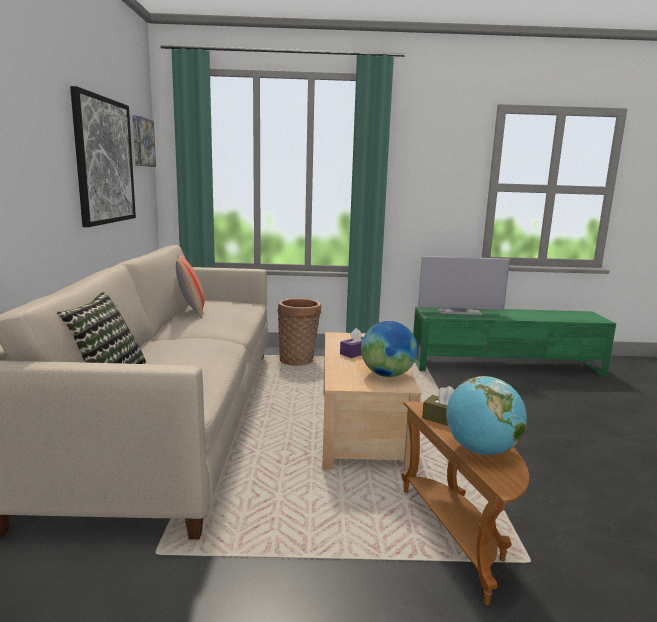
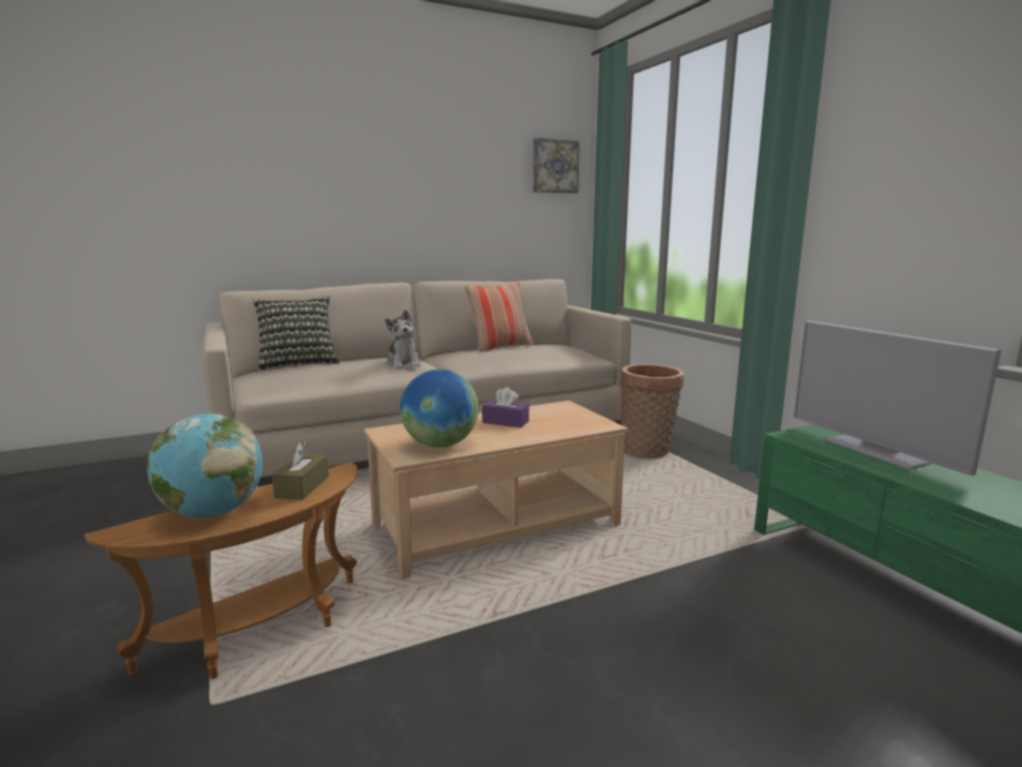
camera: 65 degrees right, 0 degrees up
picture [70,86,136,227] -> none
none -> plush toy [385,310,421,369]

